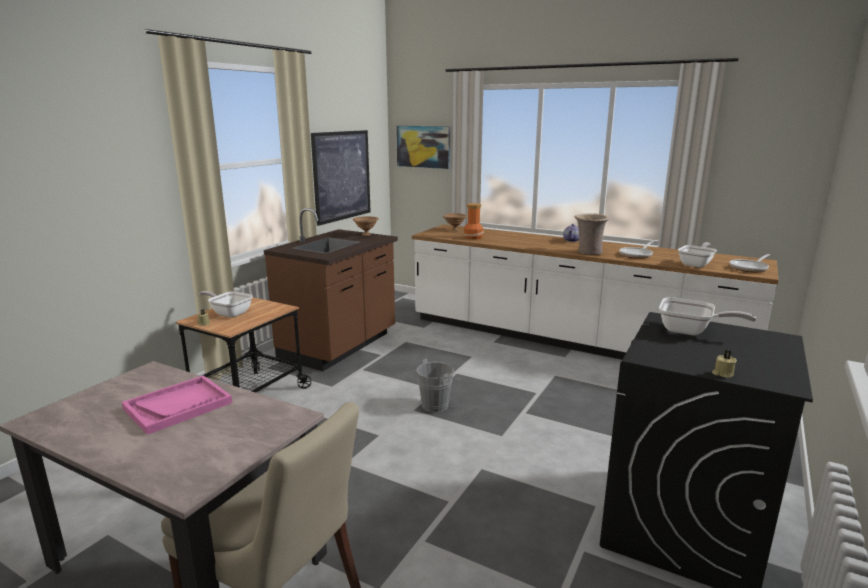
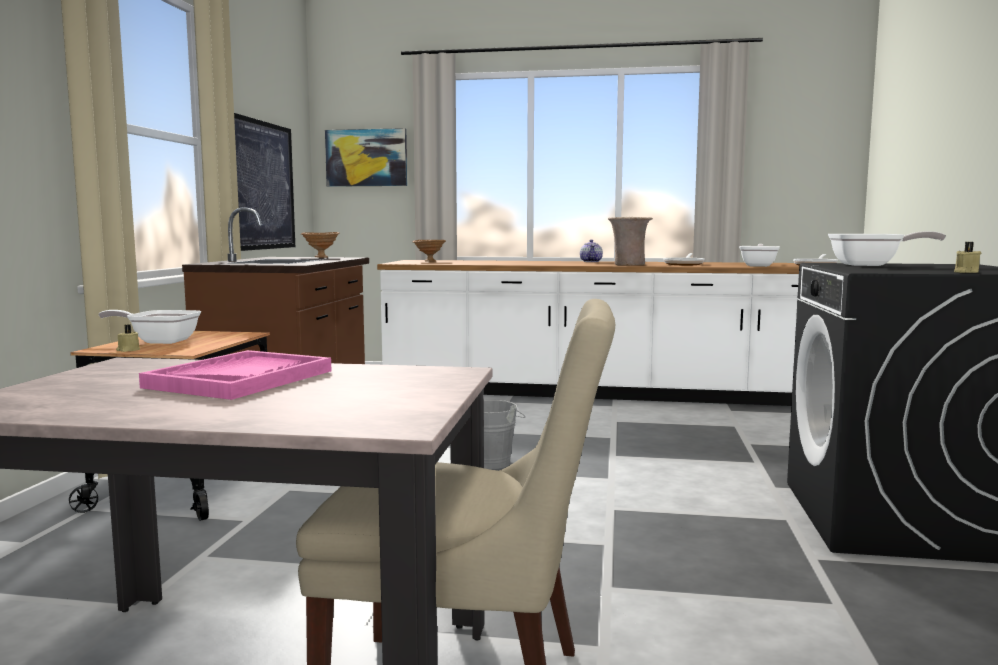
camera: 20 degrees left, 10 degrees down
vase [463,203,484,240] -> none

